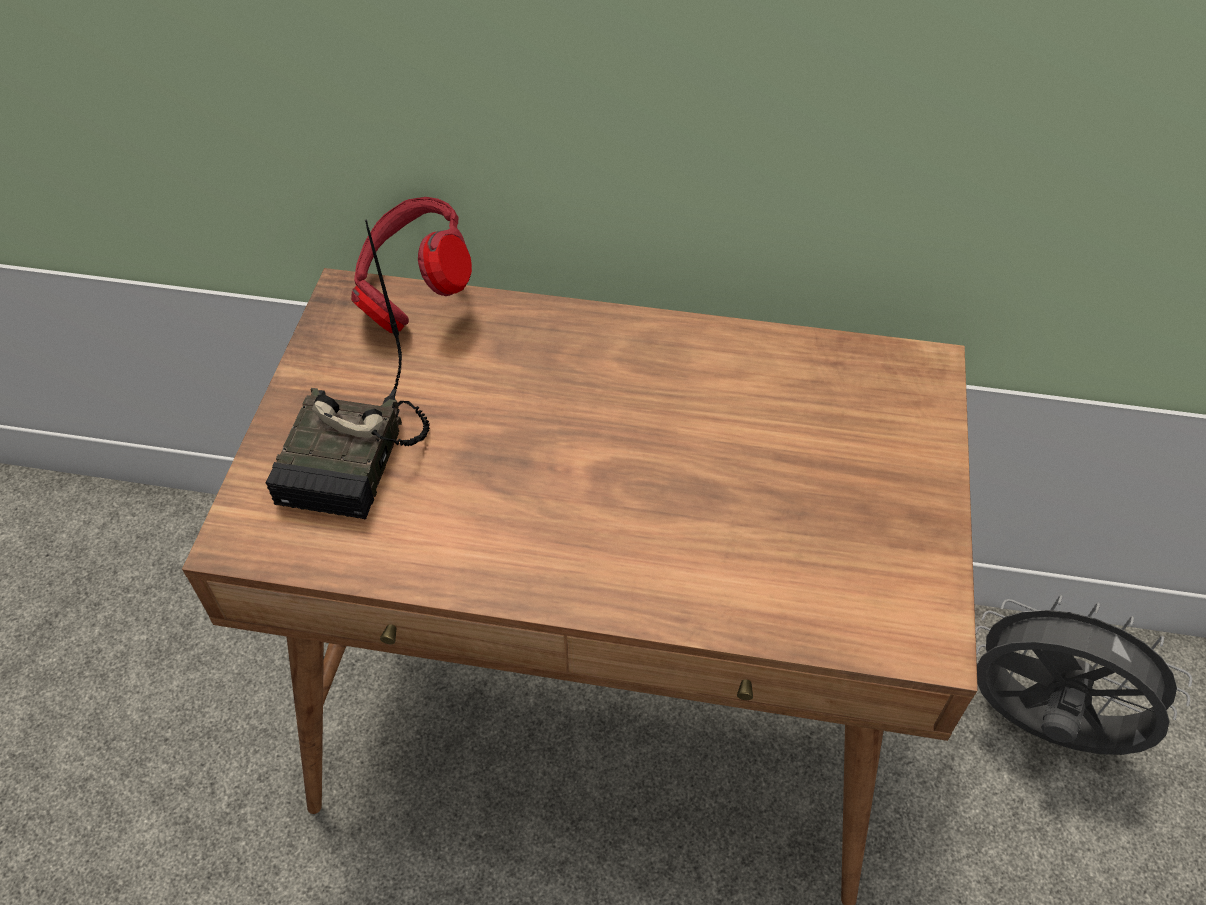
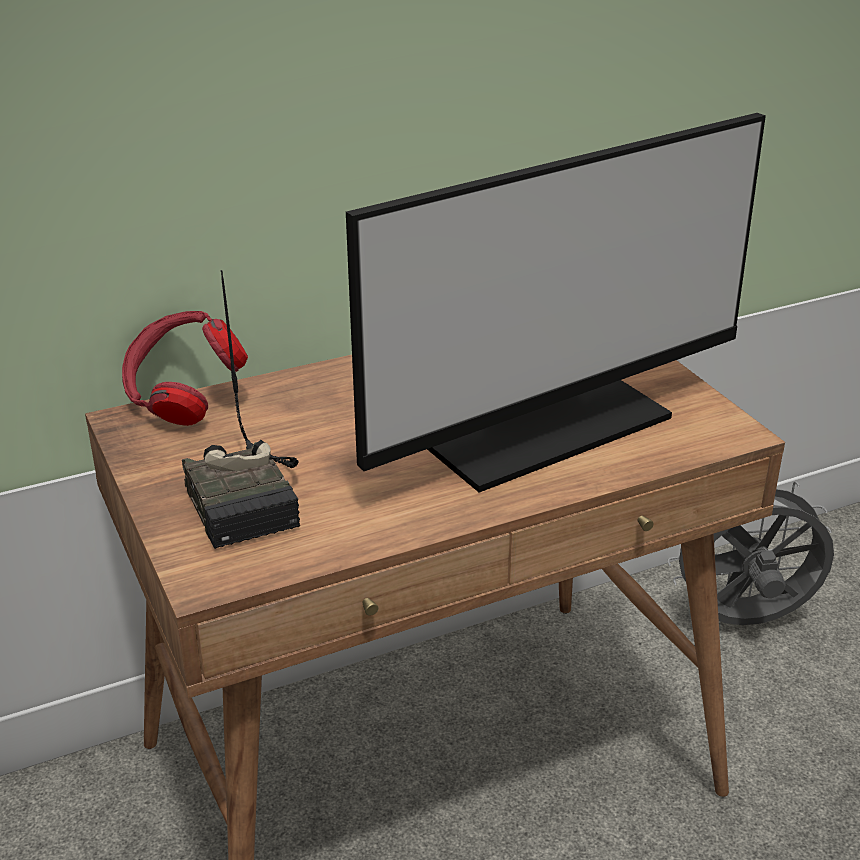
camera: 35 degrees left, 20 degrees down
none -> monitor [346,113,766,493]

